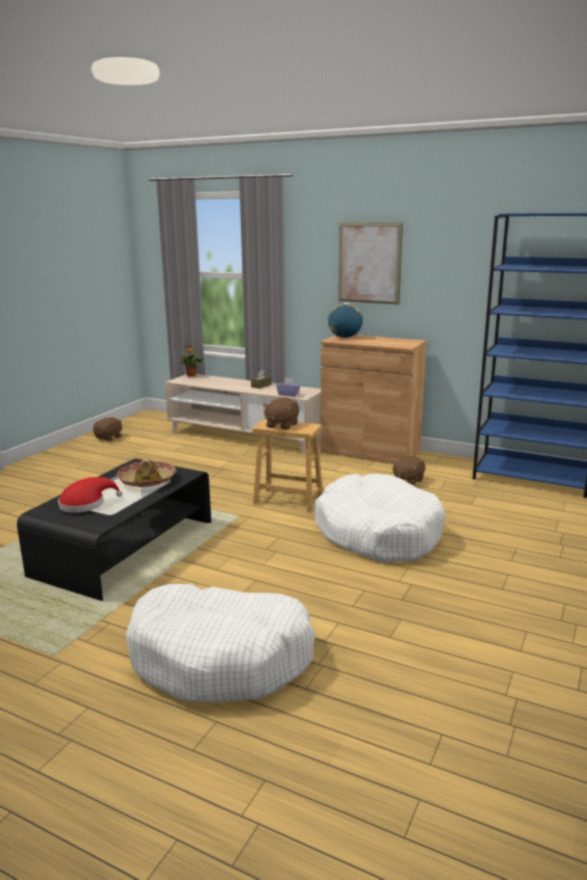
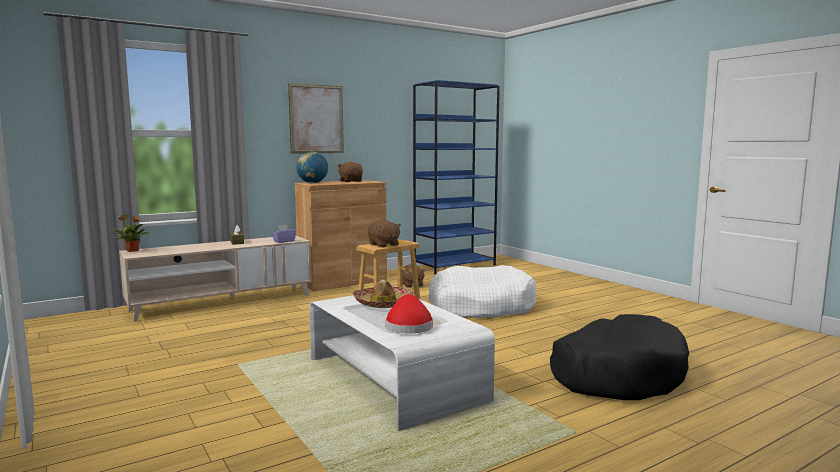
camera: 60 degrees left, 10 degrees down
black coffee table [17,459,211,601] -> white coffee table [309,295,495,431]
brown plush toy [93,417,122,441] -> brown plush toy moved to [337,162,363,182]
white dog bed [126,584,315,702] -> black dog bed [550,314,689,400]

